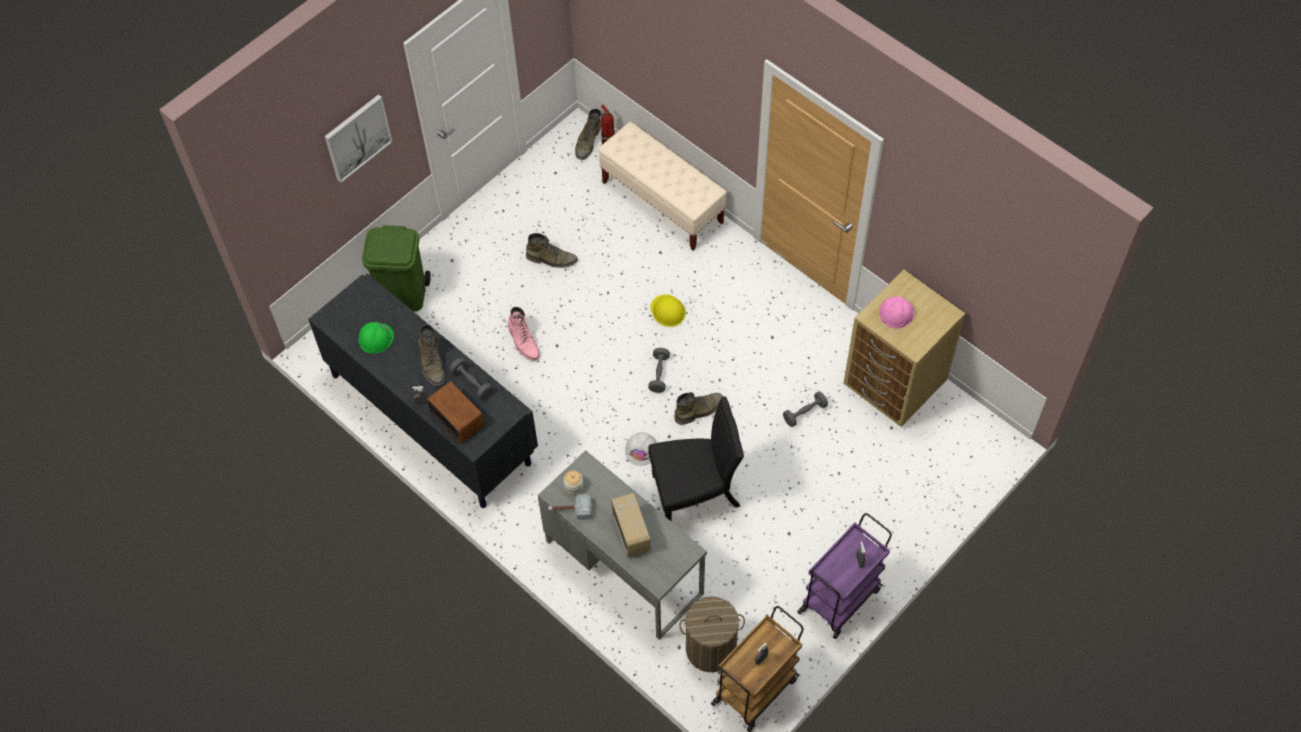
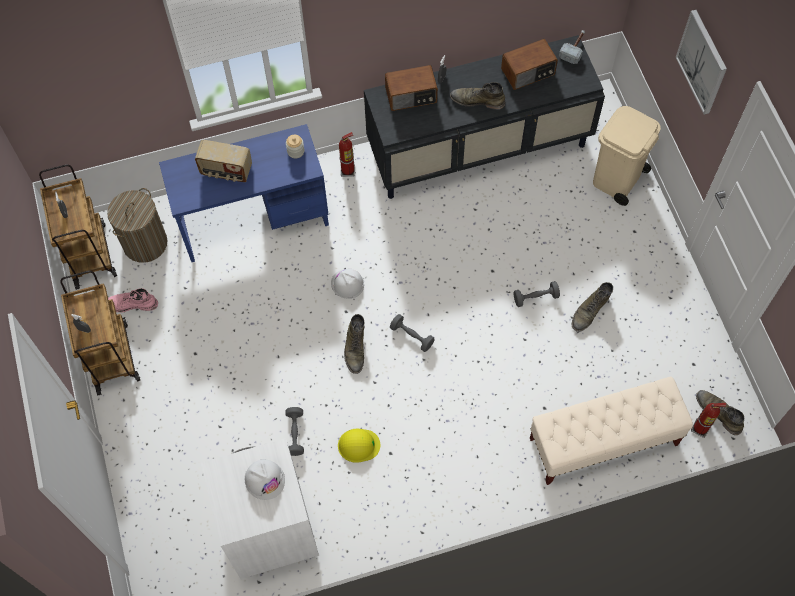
camera: 120 degrees right, 5 degrees up
green hard hat [358,322,394,354] -> radio [501,39,558,90]
green trash can [362,225,431,312] -> beige trash can [593,106,661,206]
grey dumbbell [450,358,493,400] -> grey dumbbell moved to [514,281,560,307]
pink boot [508,307,540,361] -> pink boot moved to [108,288,158,312]
grey desk [538,450,707,640] -> blue desk [159,124,329,262]
hammer [548,494,592,520] -> hammer moved to [559,30,585,64]
black chair [648,397,744,521] -> none
yellow hard hat [650,294,686,327] -> yellow hard hat moved to [338,429,381,463]
purple cart [797,513,892,639] -> brown cart [60,271,140,396]
brown dresser [843,270,966,427] -> white dresser [201,438,319,579]
pink hard hat [879,296,914,329] -> white hard hat [245,459,285,500]
none -> fire extinguisher [339,132,355,177]

